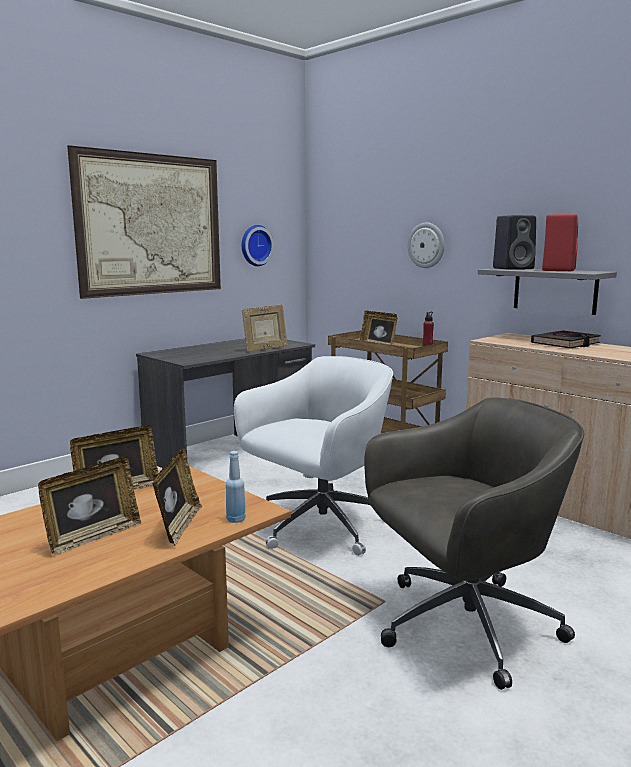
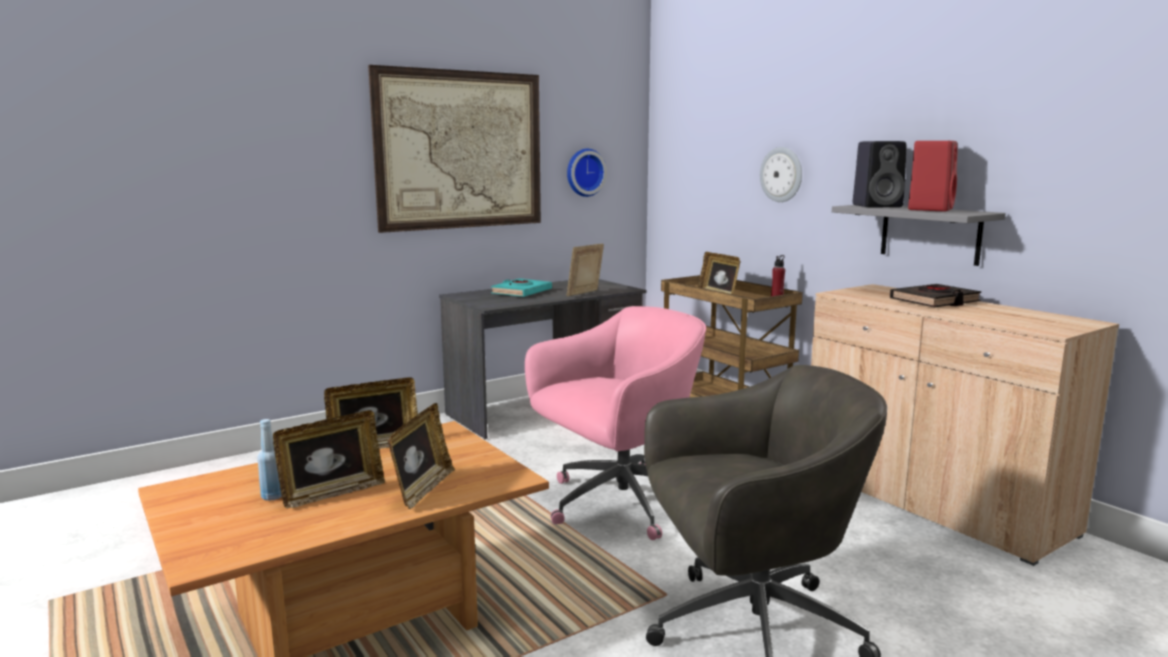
camera: 10 degrees right, 0 degrees up
blue bottle [226,451,246,523] -> blue bottle moved to [258,419,282,501]
white office chair [234,356,393,556] -> pink office chair [525,306,706,540]
picture frame [242,304,287,352] -> picture frame turned 150 degrees clockwise [567,244,604,296]
none -> turquoise book [491,278,552,297]

